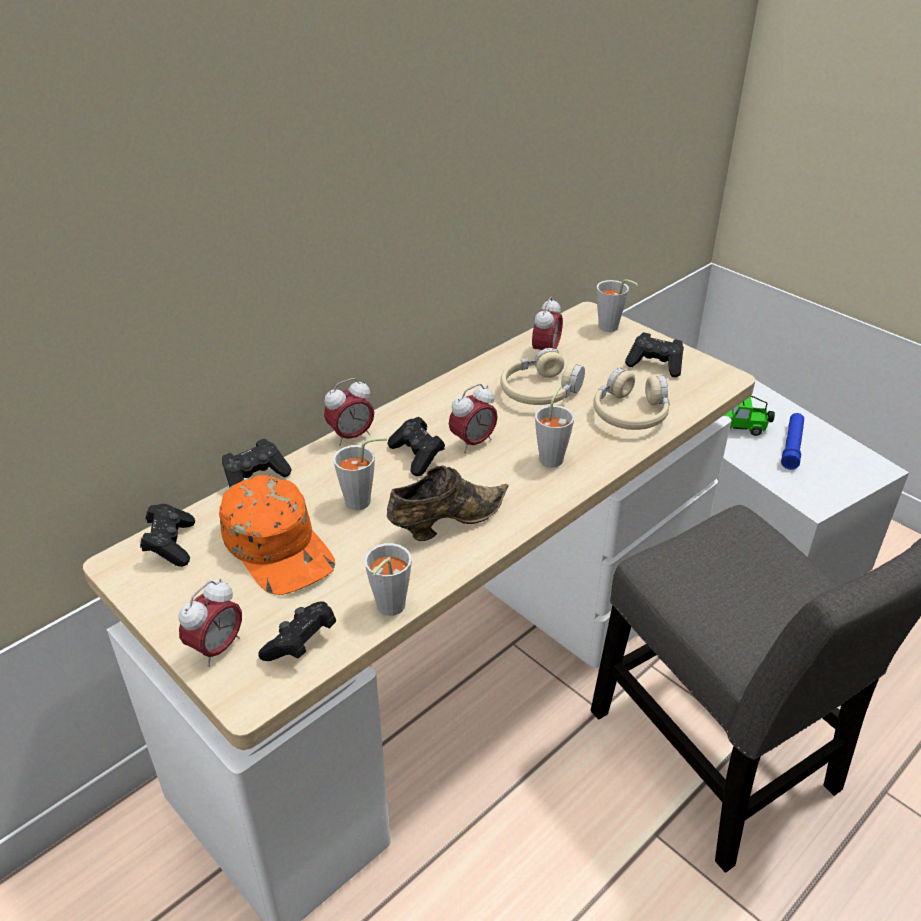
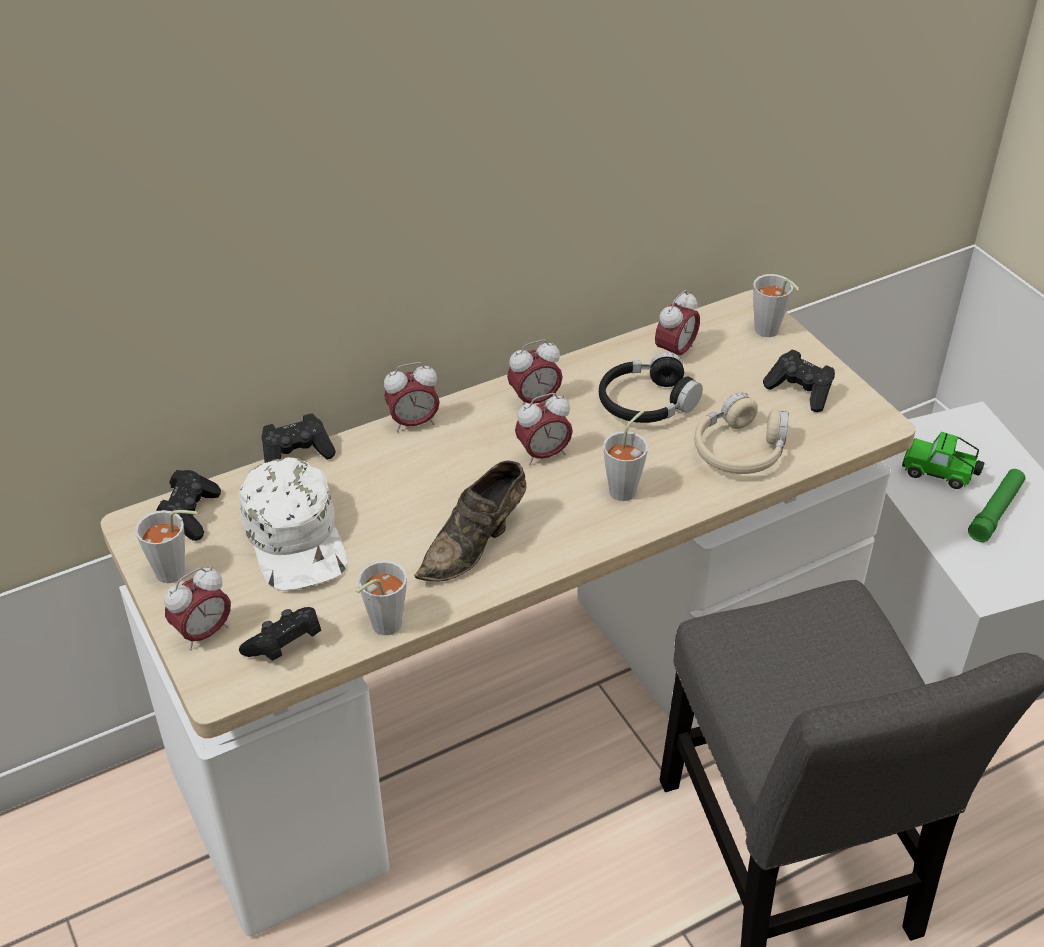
camera: 15 degrees right, 5 degrees up
orange cap [219,475,335,595] -> white cap [238,457,347,591]
grey cup [333,437,387,510] -> grey cup moved to [135,510,197,583]
black game controller [387,417,445,476] -> none
brown shoe [387,466,509,541] -> brown shoe turned 150 degrees clockwise [414,460,526,581]
beige headphones [500,348,585,405] -> black headphones [599,352,703,423]
blue flashlight [781,413,804,470] -> green flashlight [968,469,1025,542]
none -> alarm clock [507,340,563,406]

